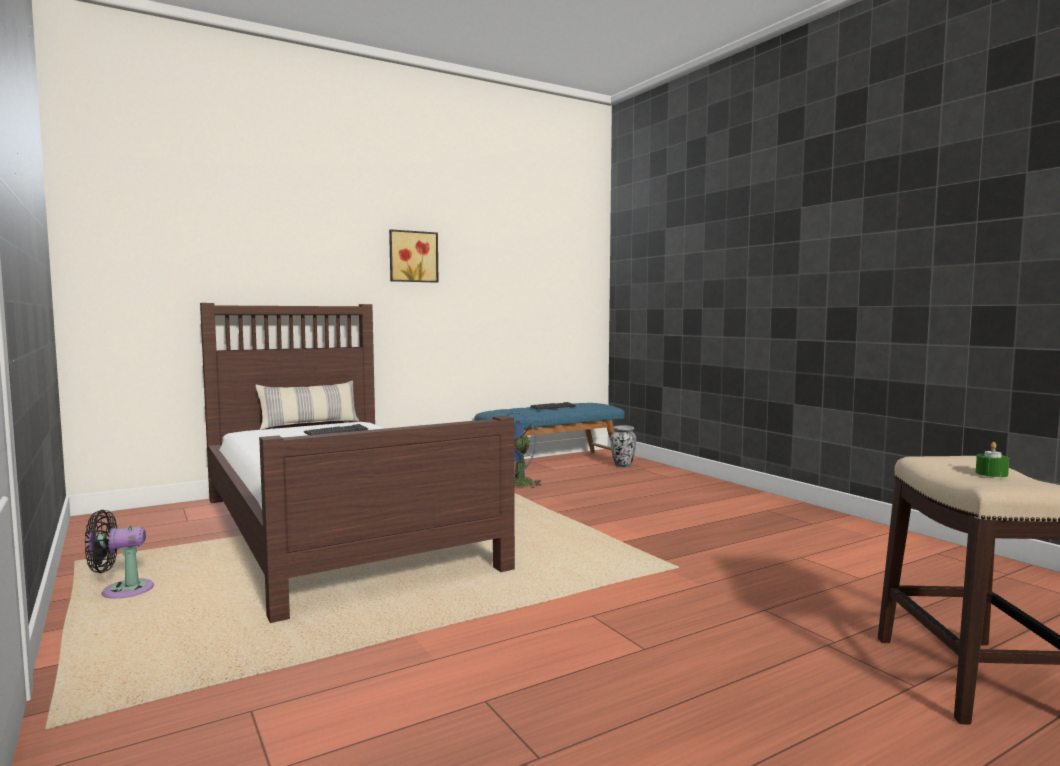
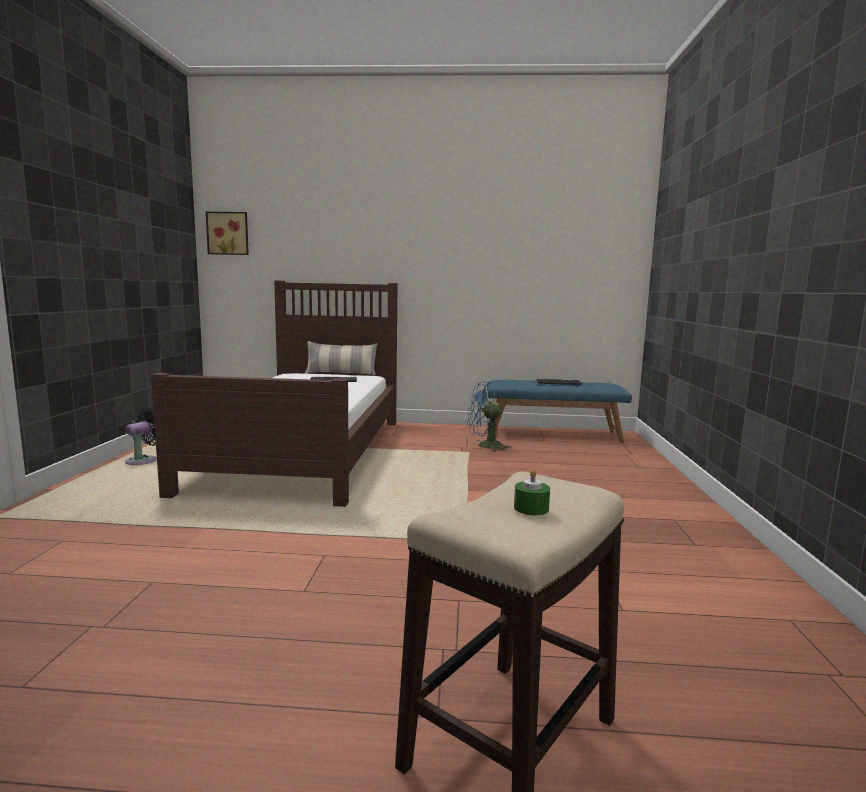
camera: 35 degrees right, 5 degrees up
black fan [85,510,154,599] -> black fan turned 105 degrees clockwise [125,408,157,465]
picture [389,229,439,283] -> picture moved to [206,212,249,255]
vase [611,425,636,467] -> none

